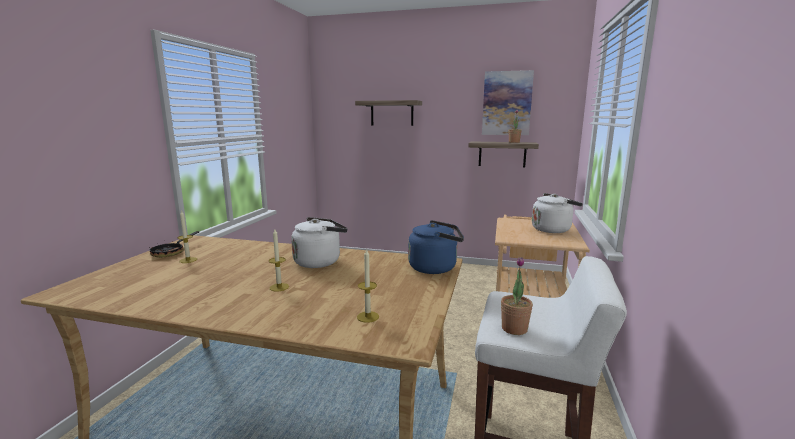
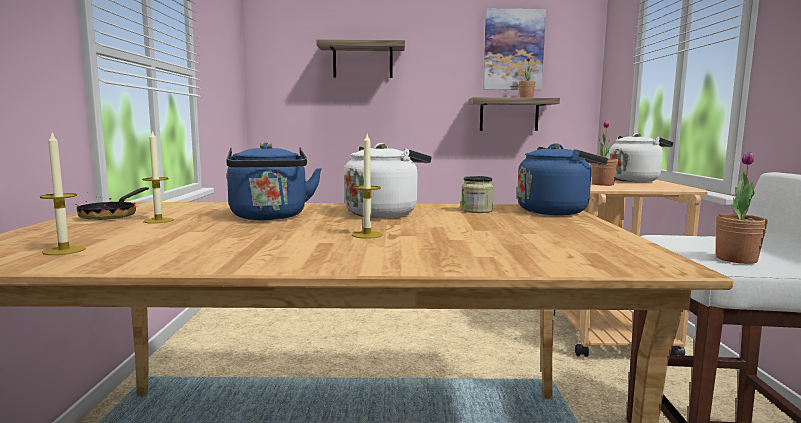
camera: 15 degrees left, 5 degrees down
candle [357,248,379,323] -> candle moved to [40,133,86,255]
none -> blue kettle [226,142,322,220]
none -> jar [461,176,494,213]
none -> potted plant [591,120,618,186]

